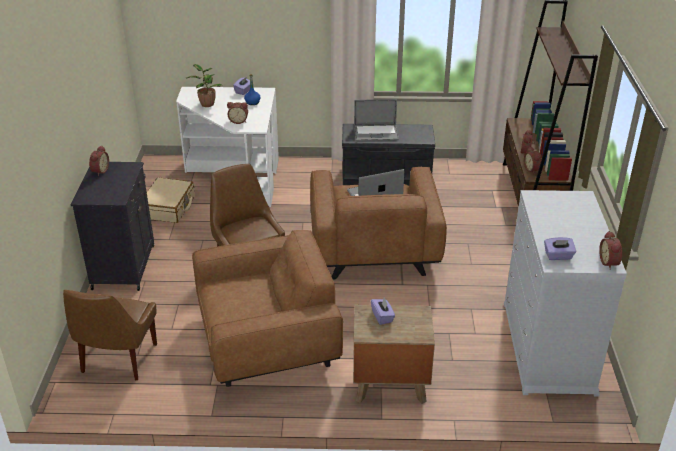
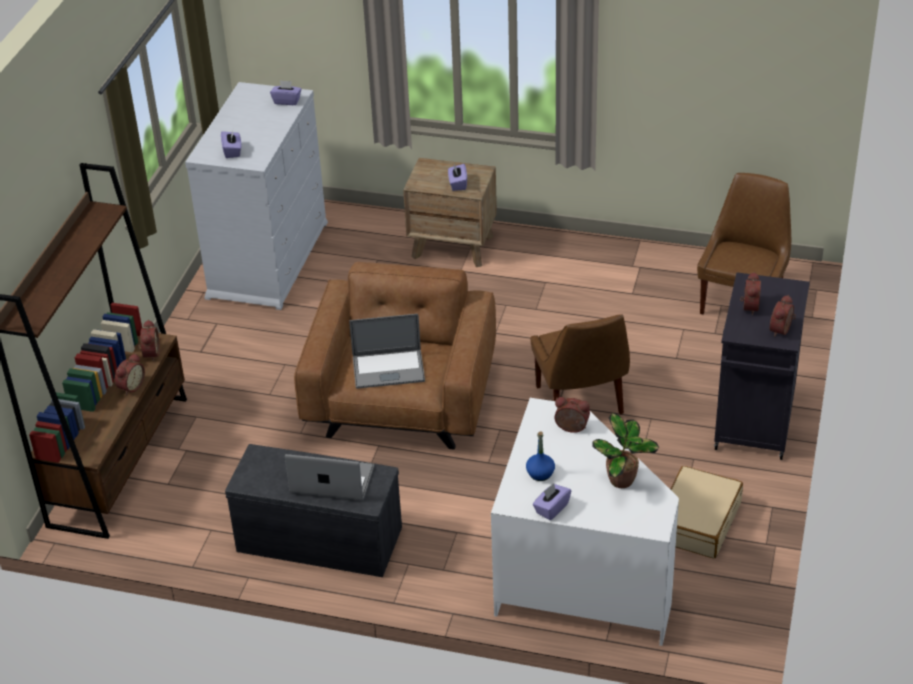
camera: 165 degrees left, 5 degrees up
brown armchair [192,230,343,387] -> none
alarm clock [599,231,622,270] -> alarm clock moved to [740,272,761,315]
none -> purple tissue box [221,131,241,158]

